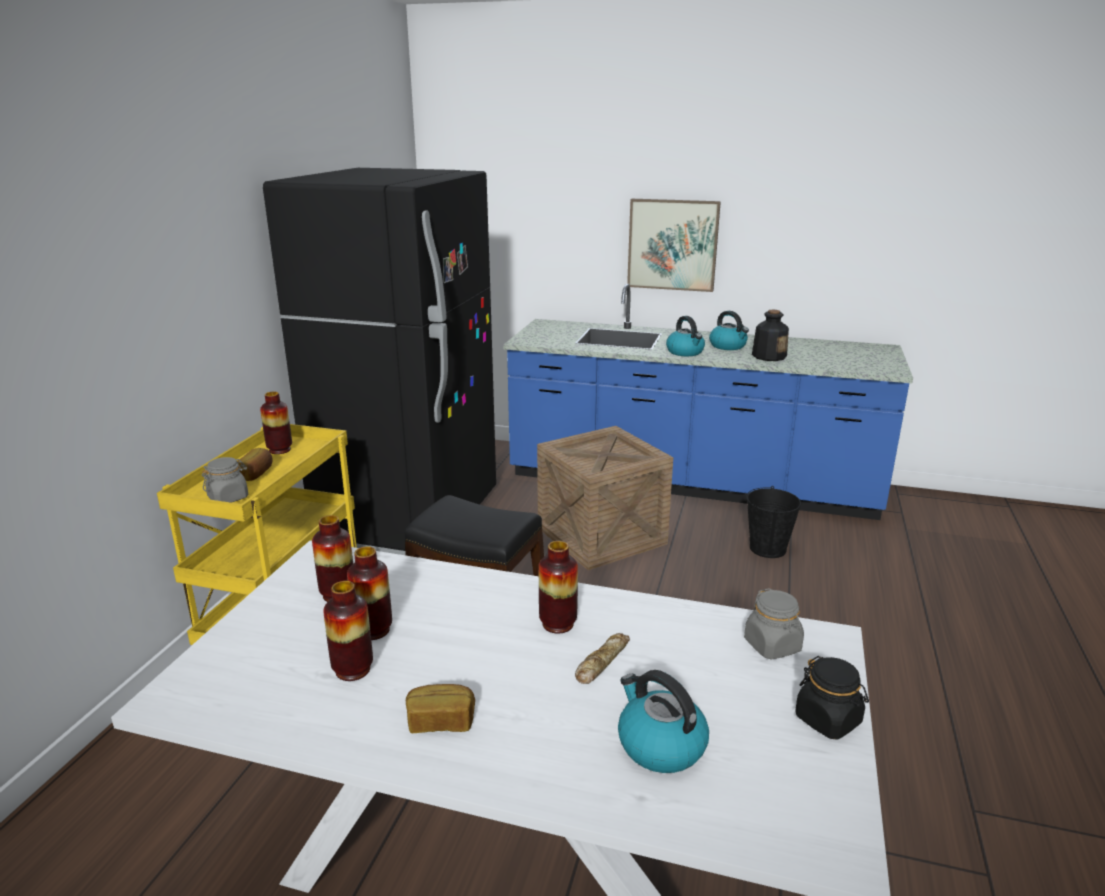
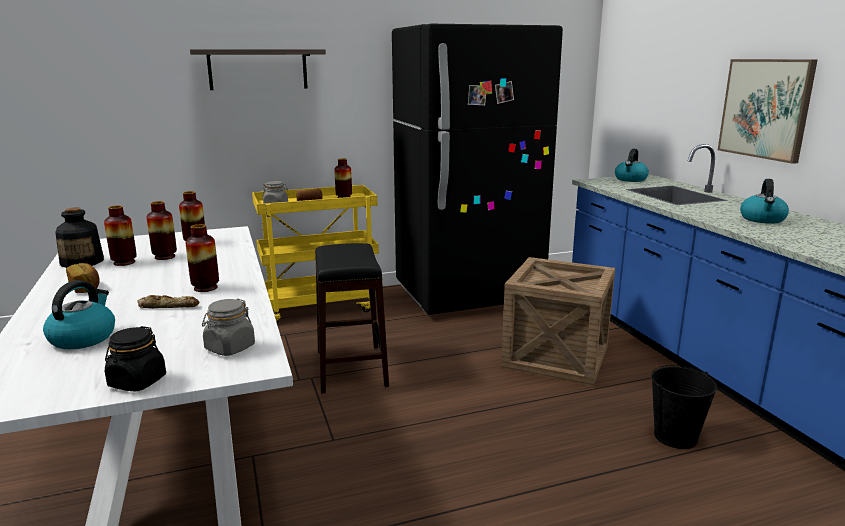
camera: 55 degrees right, 5 degrees down
kettle [666,316,705,356] -> kettle moved to [615,149,649,182]
bottle [752,310,789,361] -> bottle moved to [55,208,104,268]
none -> shelf [190,49,326,90]

